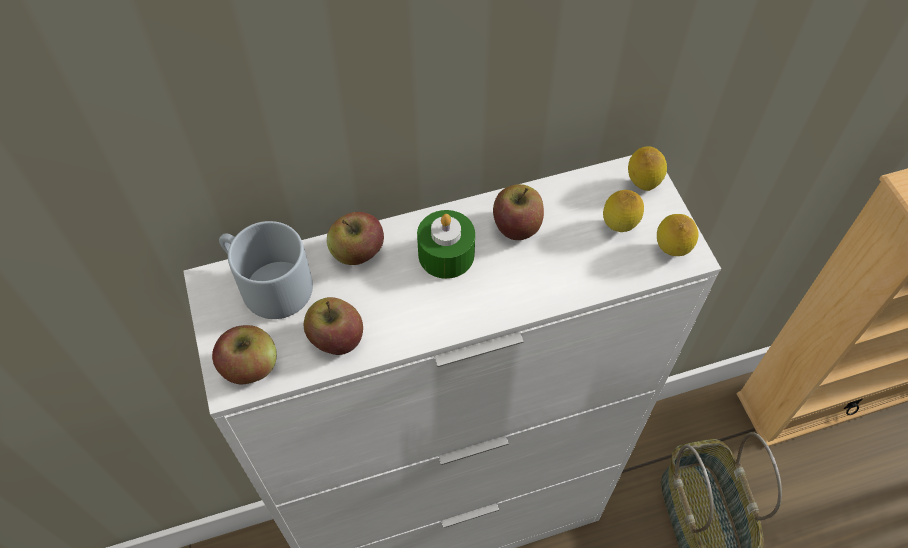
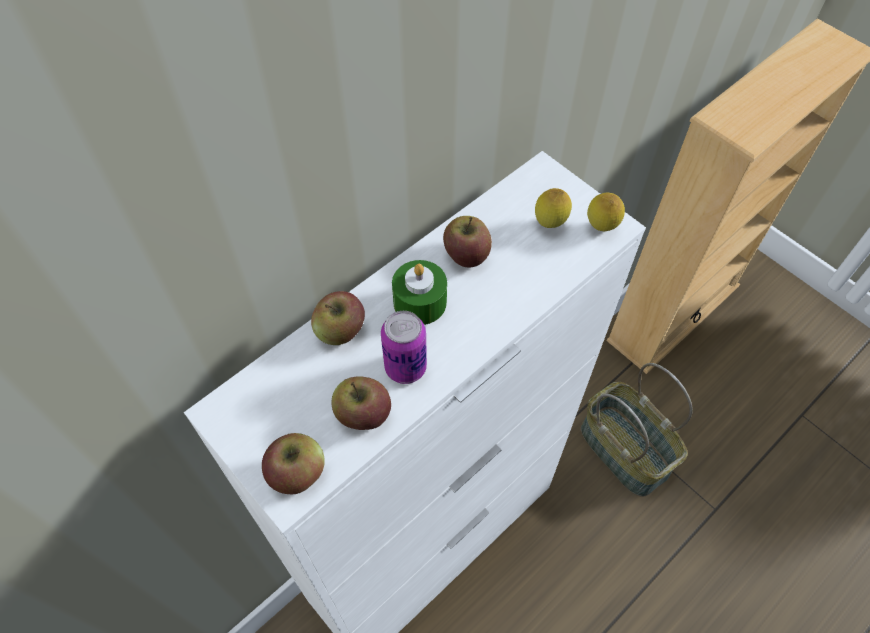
camera: 25 degrees left, 0 degrees up
grey mug [219,221,313,319] -> none
lemon [628,147,667,191] -> none
none -> can [381,311,427,384]

